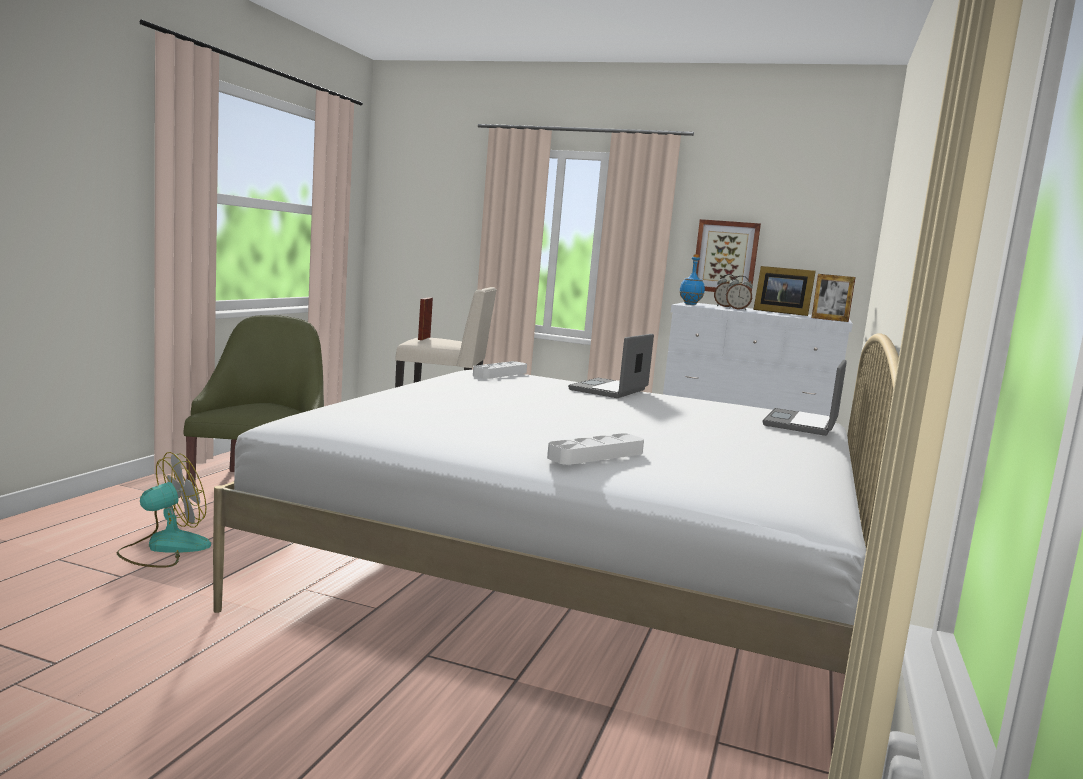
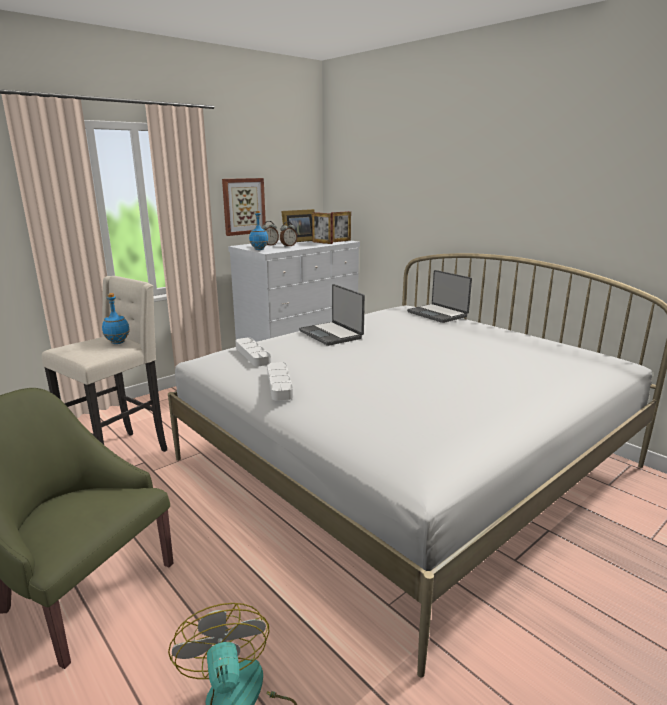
camera: 60 degrees left, 10 degrees up
picture frame [418,297,433,340] -> picture frame moved to [312,212,333,244]
grey tray [547,433,644,465] -> grey tray moved to [267,362,293,401]
none -> blue bottle [102,293,130,344]

